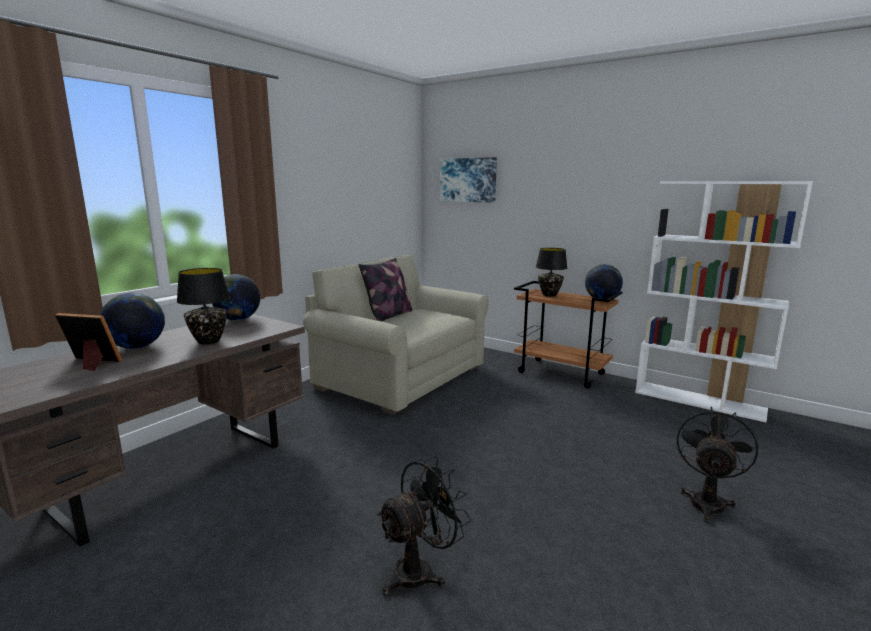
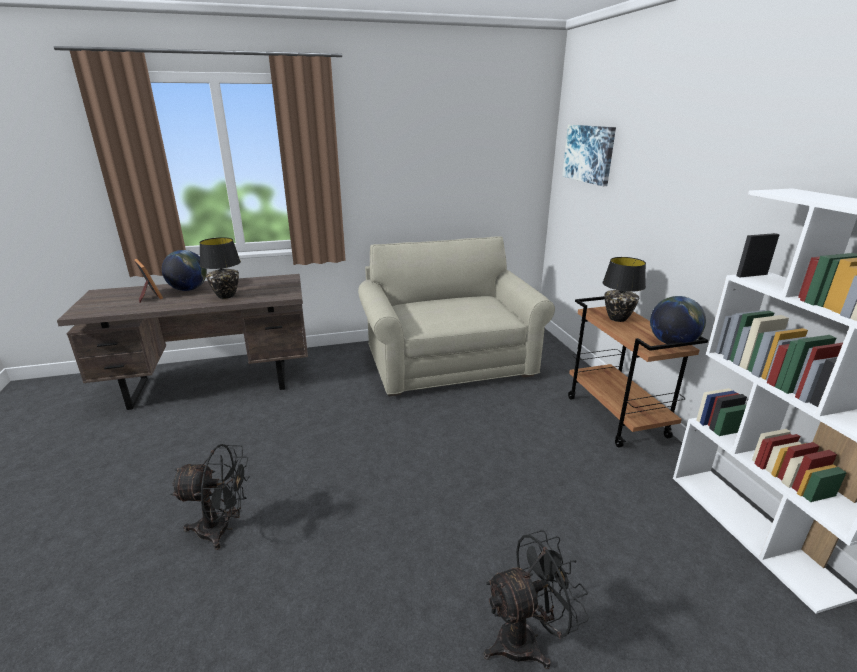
camera: 40 degrees right, 10 degrees up
globe [212,274,260,321] -> none
pillow [359,258,412,322] -> none

